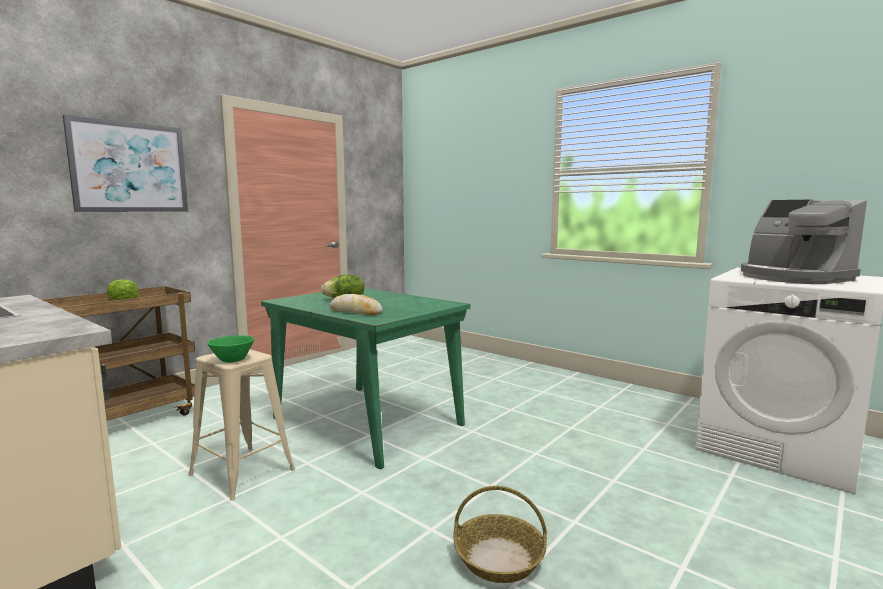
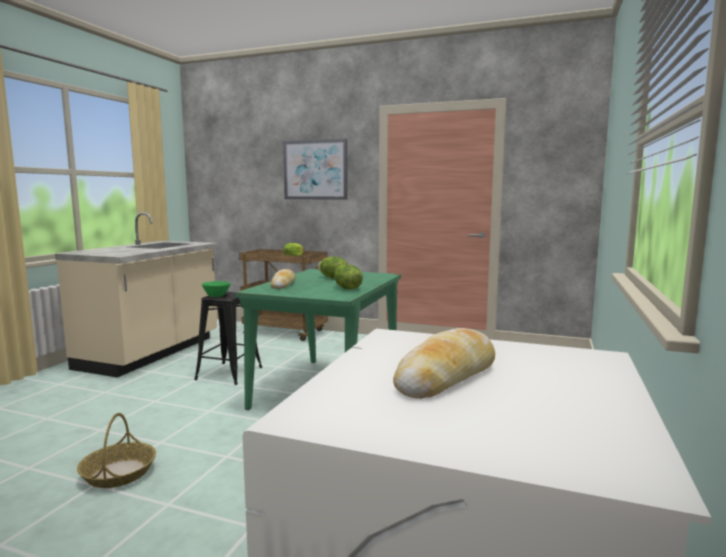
camera: 70 degrees right, 0 degrees up
beige stool [188,349,295,501] -> black stool [194,292,262,385]
coffee machine [741,200,867,284] -> bread [393,328,495,399]
none -> lettuce [334,264,363,289]

